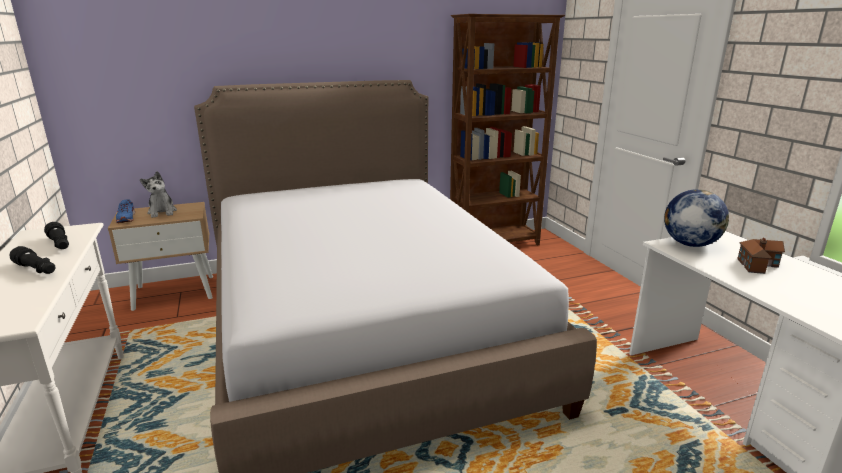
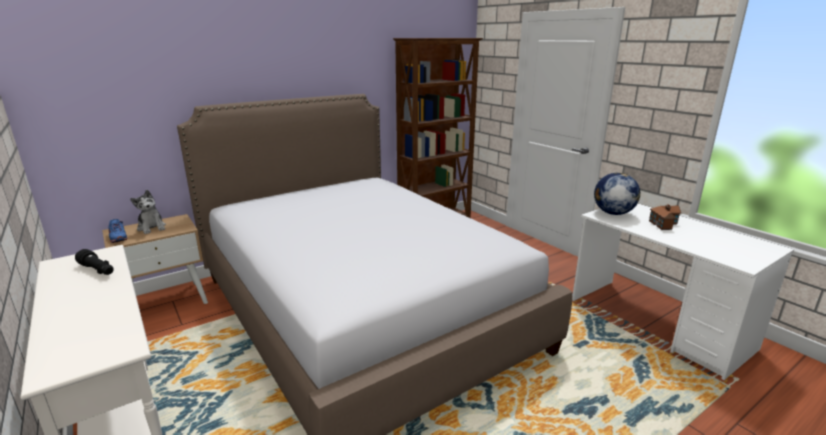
camera: 15 degrees left, 0 degrees up
black flashlight [9,246,55,274] -> none

